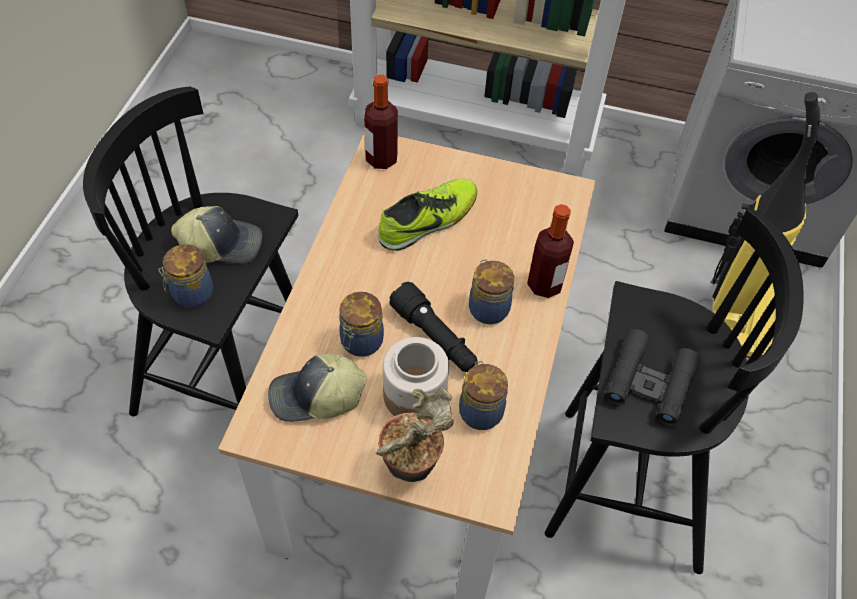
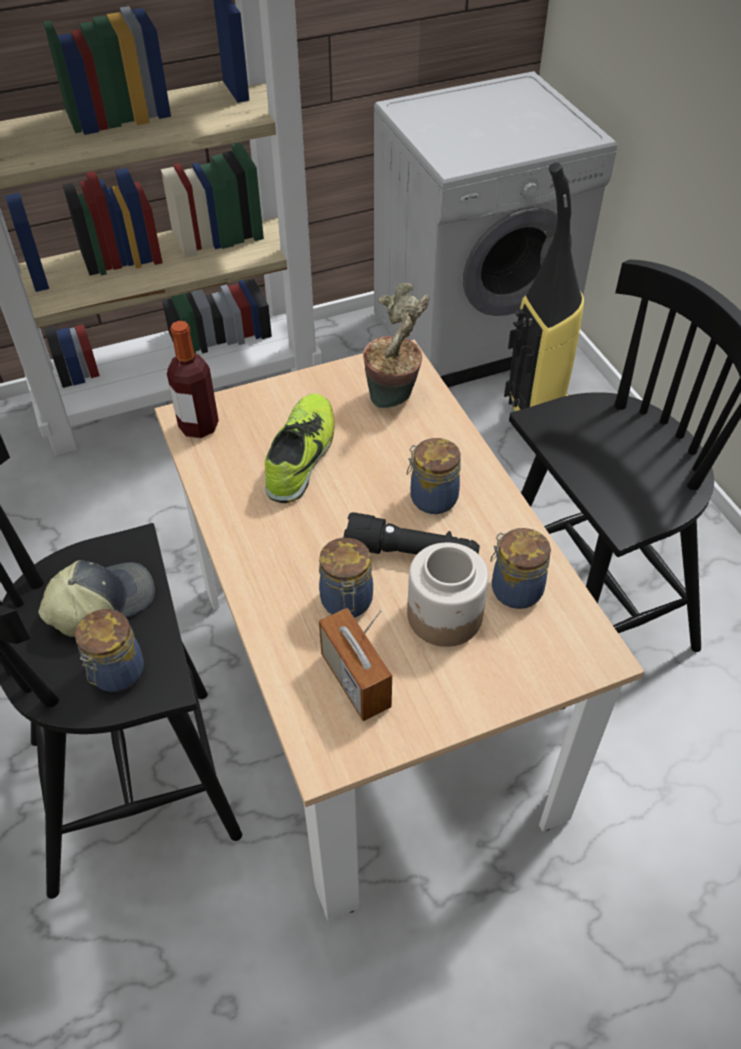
camera: 35 degrees left, 5 degrees down
cap [268,354,366,422] -> radio [319,608,392,721]
potted plant [376,387,454,482] -> potted plant moved to [363,283,429,408]
bottle [527,204,574,298] -> none
black binoculars [604,329,701,426] -> none

